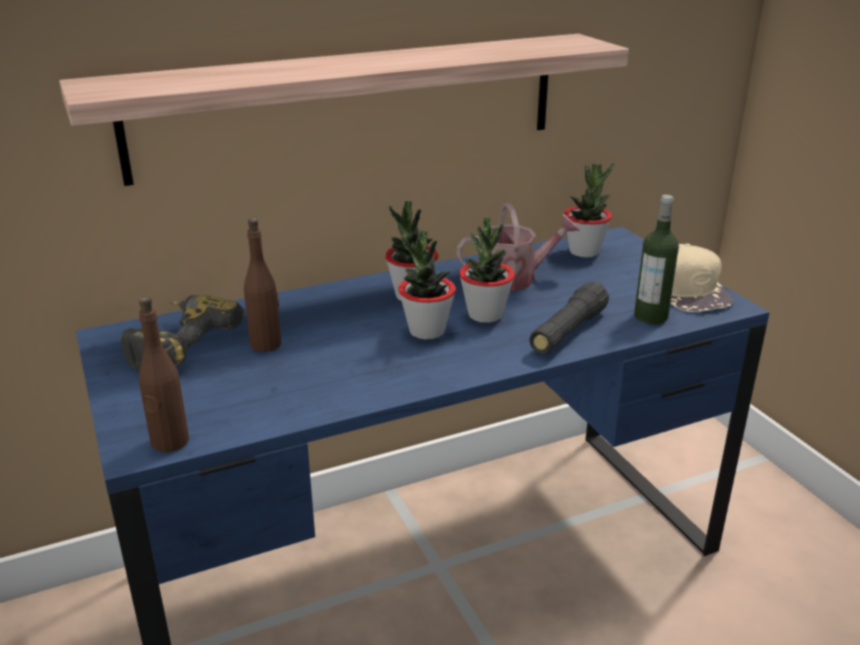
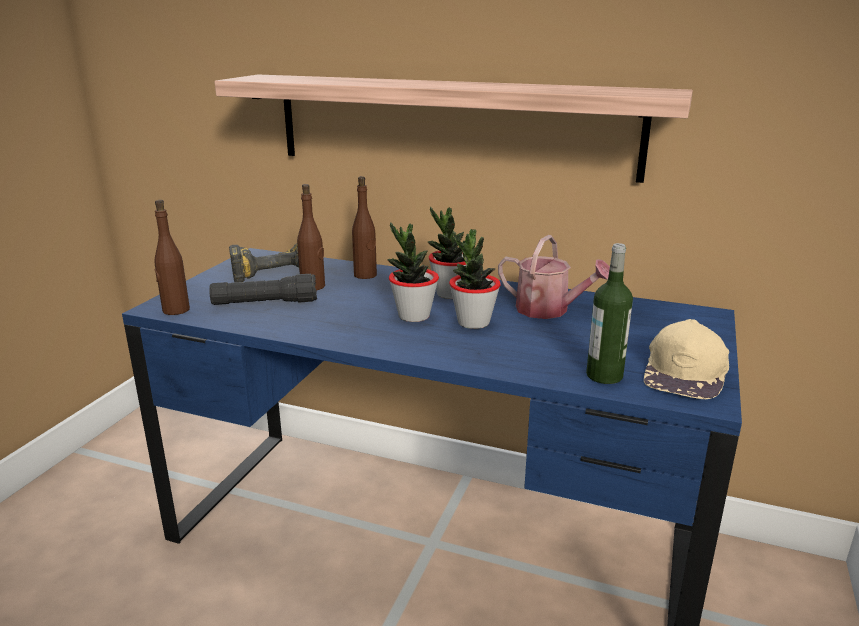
camera: 45 degrees right, 5 degrees down
black flashlight [529,282,609,354] -> black flashlight moved to [209,274,317,305]
potted plant [564,163,614,257] -> none
none -> brown bottle [352,176,377,279]

